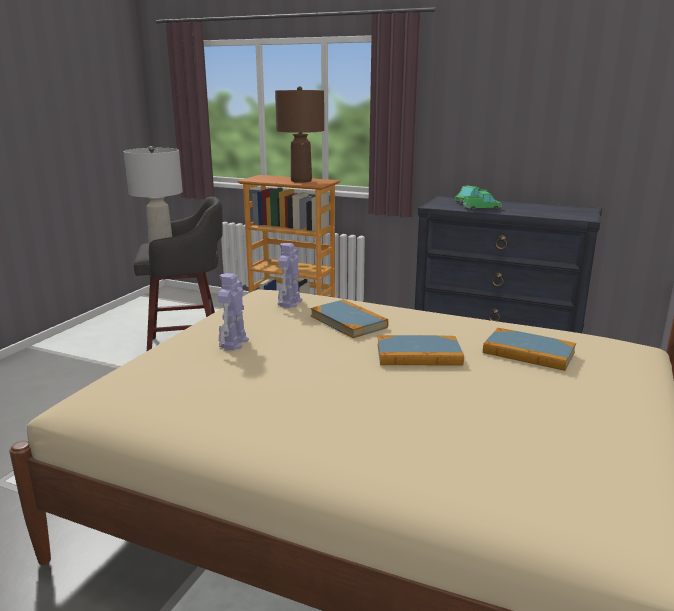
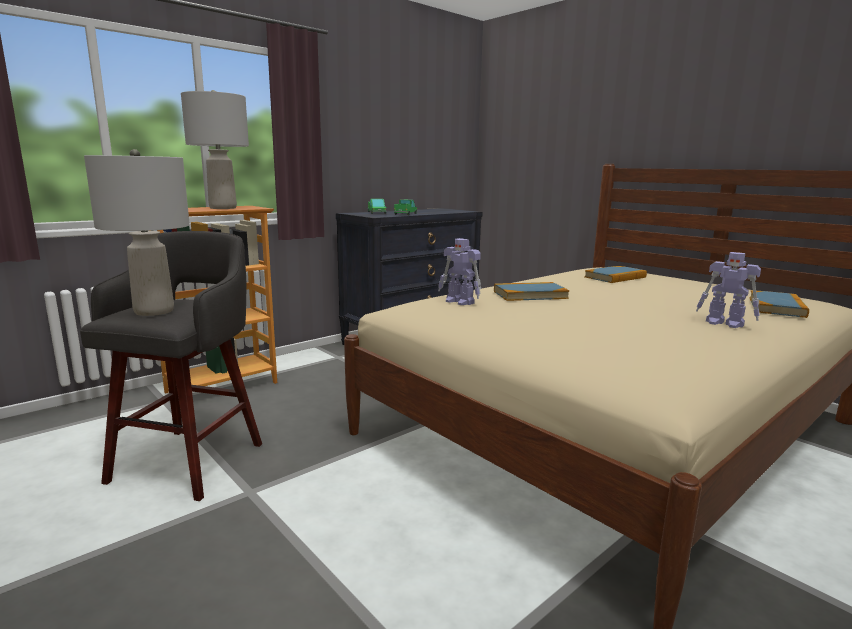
camera: 65 degrees left, 5 degrees down
toy robot [218,273,249,351] -> toy robot moved to [696,252,761,328]
brown table lamp [275,86,324,183] -> grey table lamp [181,90,249,209]
book [377,335,464,365] -> book moved to [750,290,809,318]

